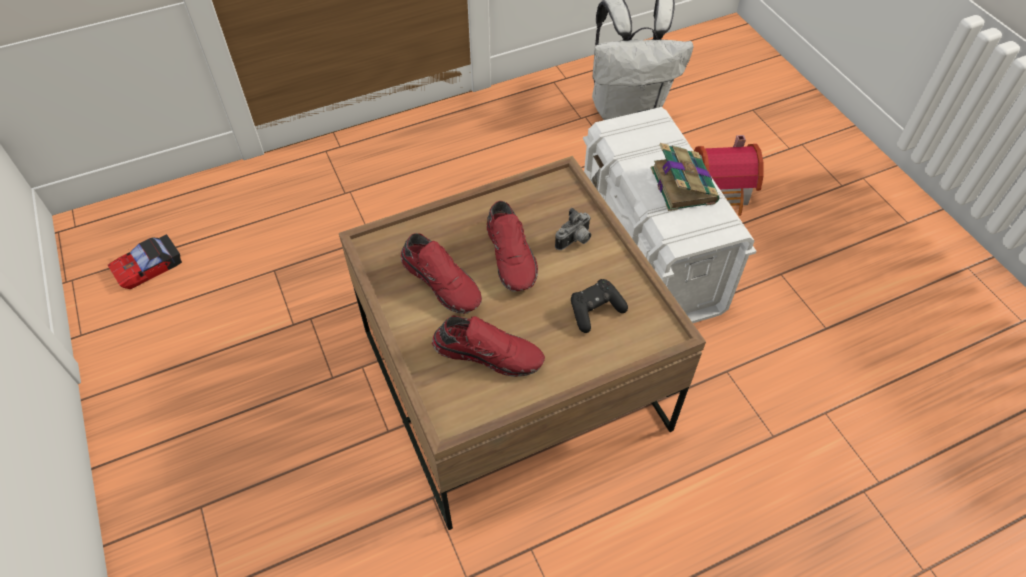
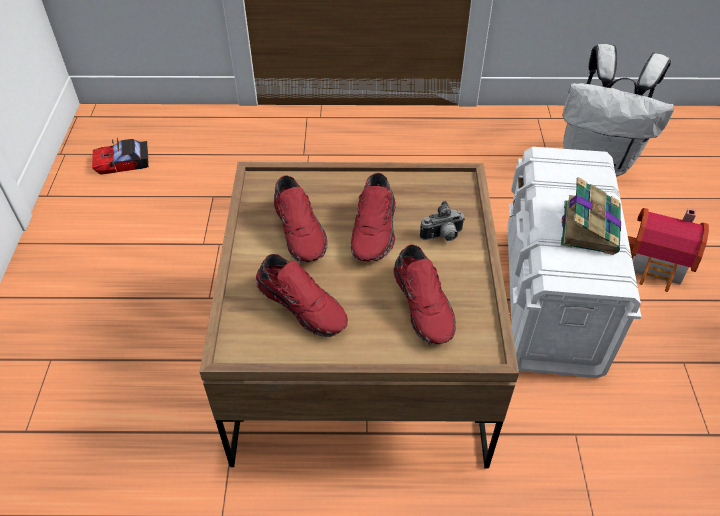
camera: 25 degrees right, 5 degrees down
black game controller [571,279,628,333] -> red shoe [394,245,456,345]

